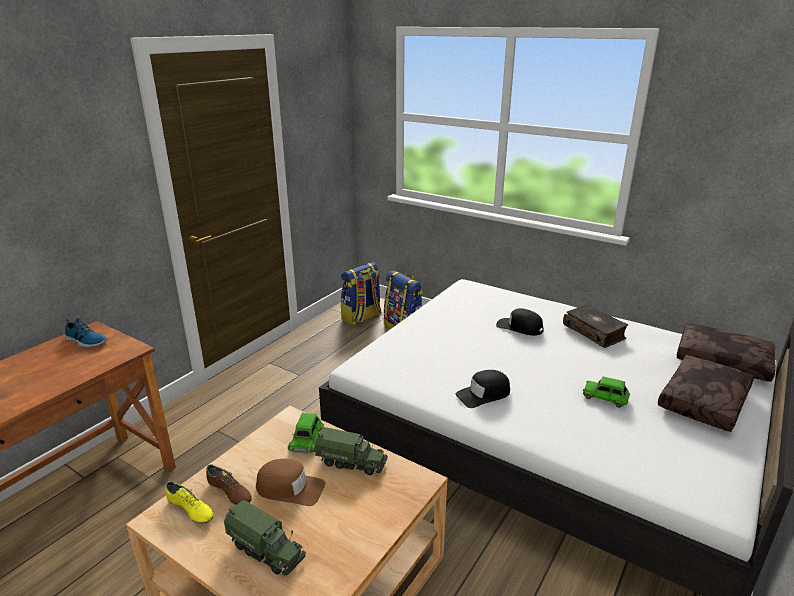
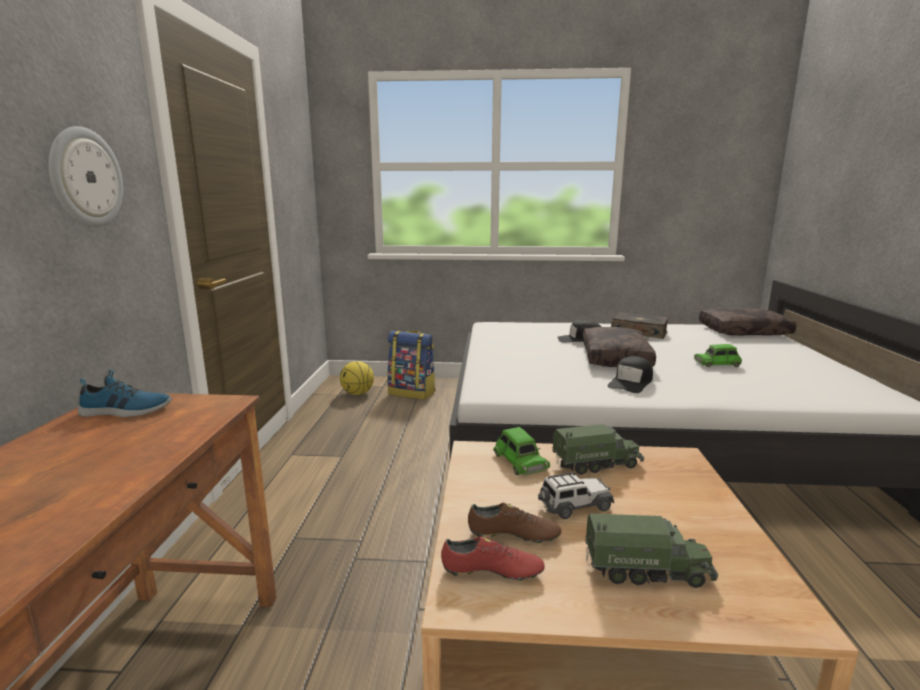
camera: 30 degrees left, 10 degrees down
yellow shoe [165,481,213,524] -> red shoe [441,536,545,582]
brown cap [256,459,325,506] -> toy car [538,472,614,519]
backpack [341,262,381,325] -> basketball [340,361,374,395]
brown pillow [658,355,754,432] -> brown pillow moved to [583,327,656,367]
none -> wall clock [48,126,123,227]

